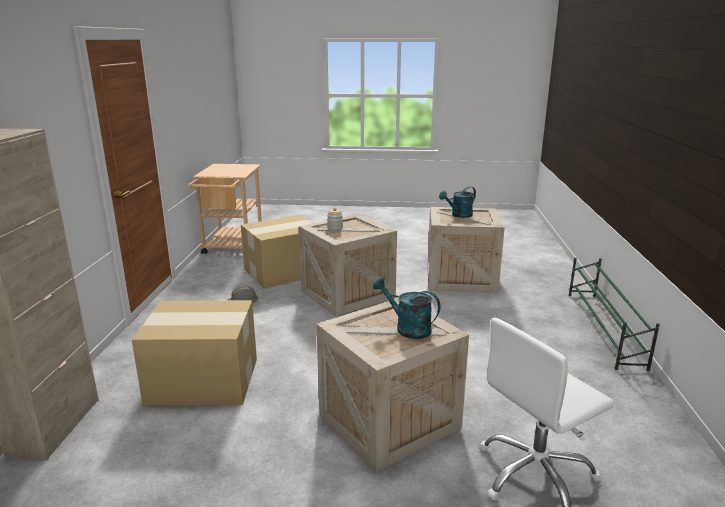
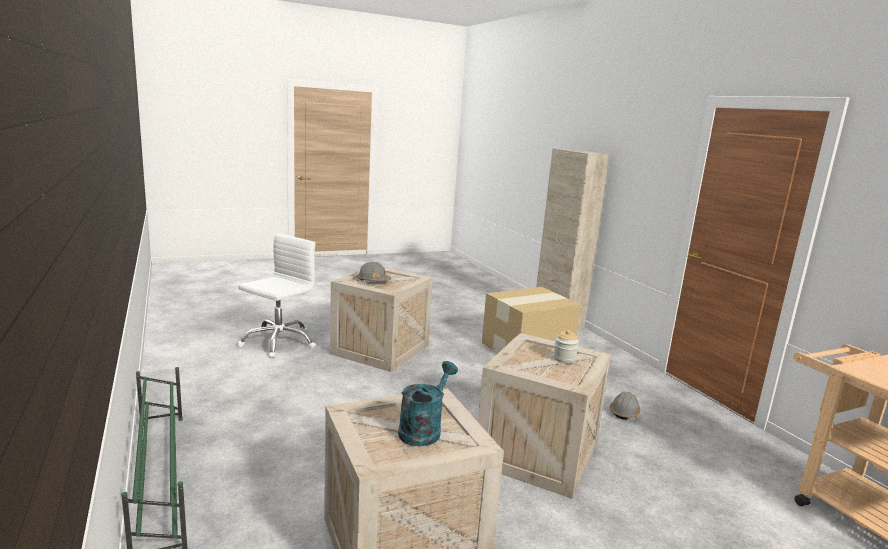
camera: 150 degrees right, 5 degrees down
cardboard box [241,215,312,289] -> none
turquoise watering can [373,278,441,339] -> grey hard hat [357,262,391,281]

